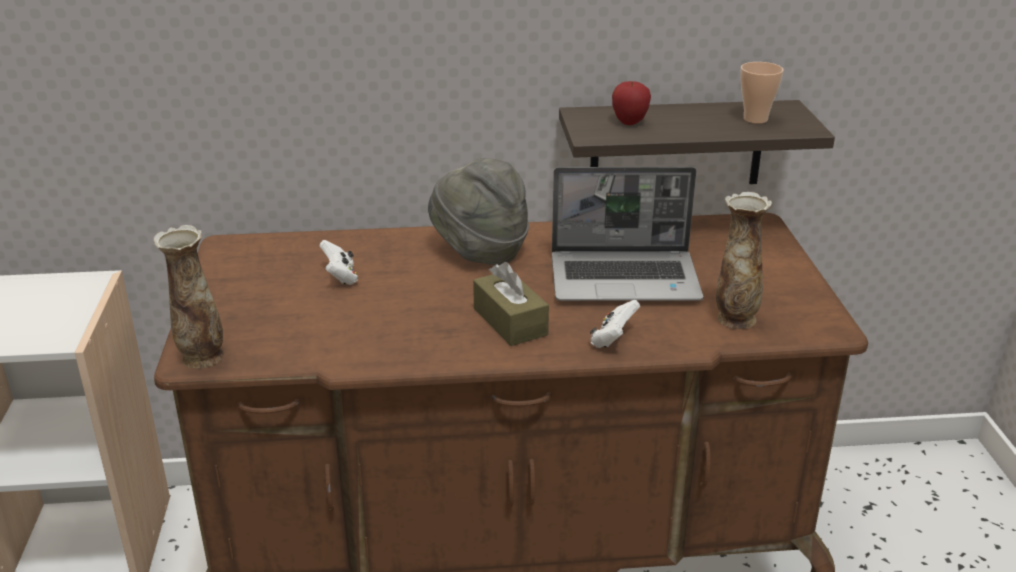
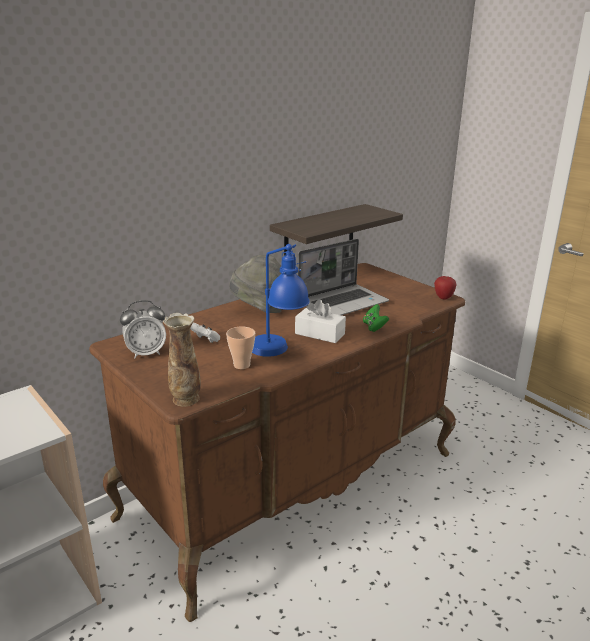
camera: 35 degrees left, 5 degrees down
brown tissue box [473,262,549,346] -> white tissue box [295,299,346,343]
white game controller [590,300,640,348] -> green game controller [363,304,389,332]
apple [612,81,651,125] -> apple moved to [434,276,457,300]
vase [716,192,772,329] -> none
cup [740,62,784,124] -> cup moved to [226,326,255,369]
none -> alarm clock [120,300,166,358]
none -> blue table lamp [252,244,310,357]

